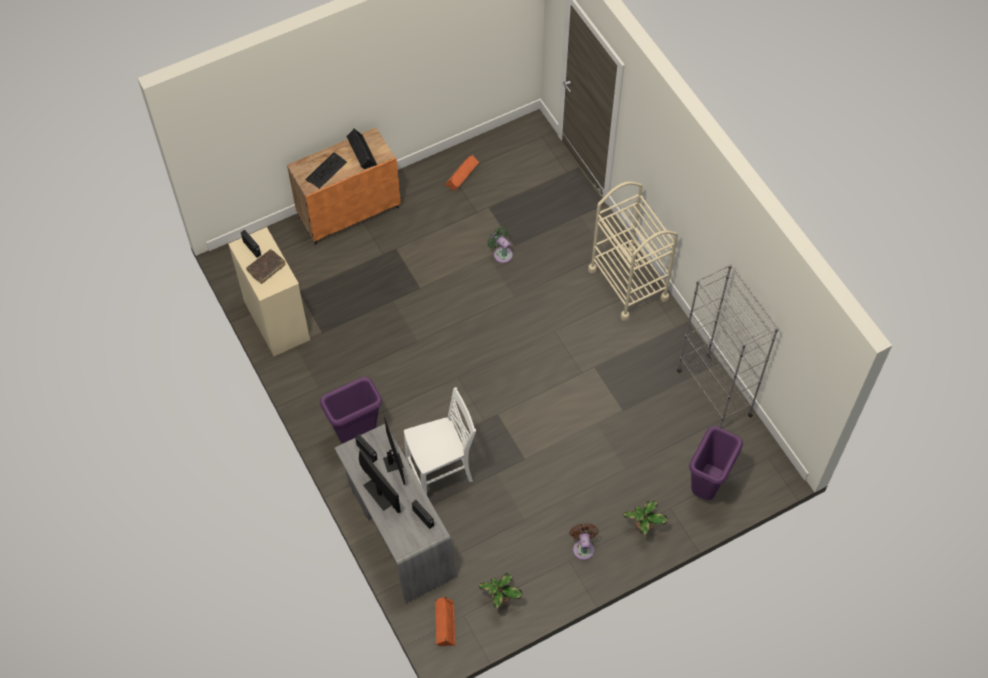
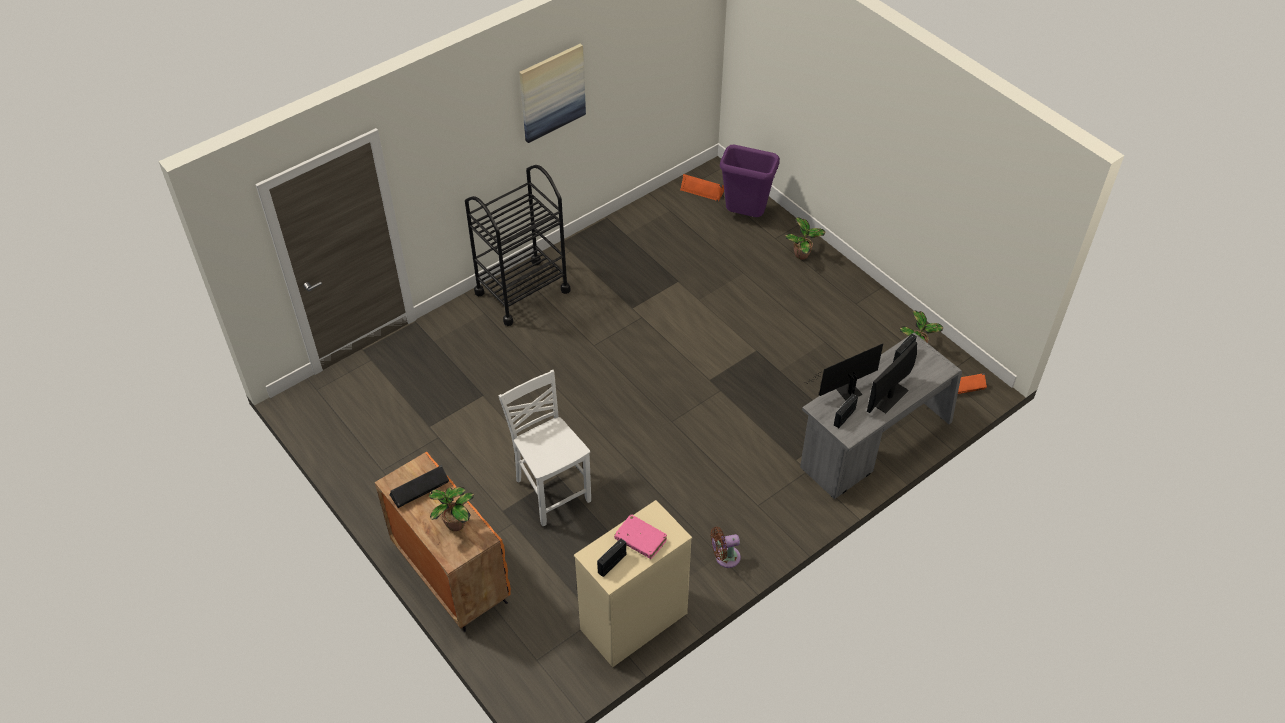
camera: 100 degrees left, 10 degrees down
brown book [246,249,286,284] -> pink book [614,514,667,559]
keyboard [306,152,347,189] -> potted plant [429,487,474,531]
purple trash can [320,377,382,443] -> none
white chair [404,387,476,495] -> white chair moved to [499,370,591,527]
orange speaker [445,154,479,191] -> orange speaker moved to [680,174,724,201]
green fan [487,227,513,263] -> none
brown fan [570,523,599,560] -> brown fan moved to [711,527,741,568]
beige cart [588,181,678,321] -> black cart [465,165,571,326]
grey bookcase [677,264,779,428] -> none
none -> picture [519,44,586,143]

